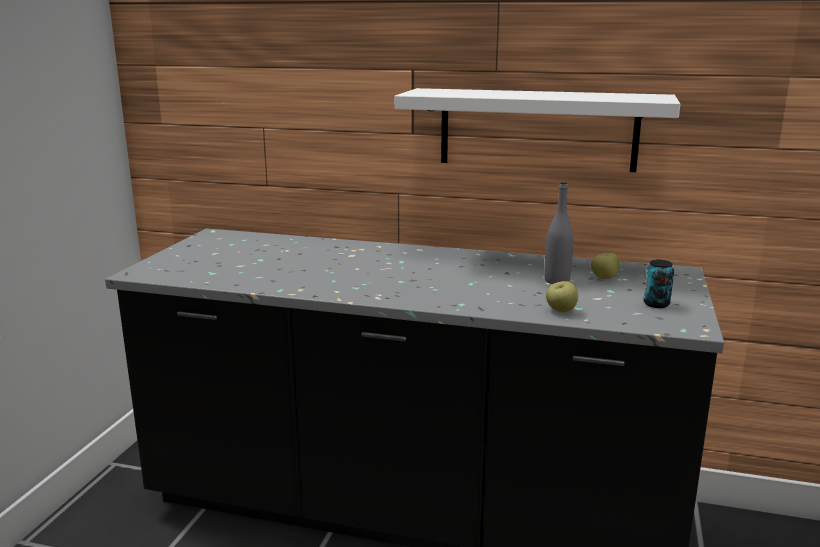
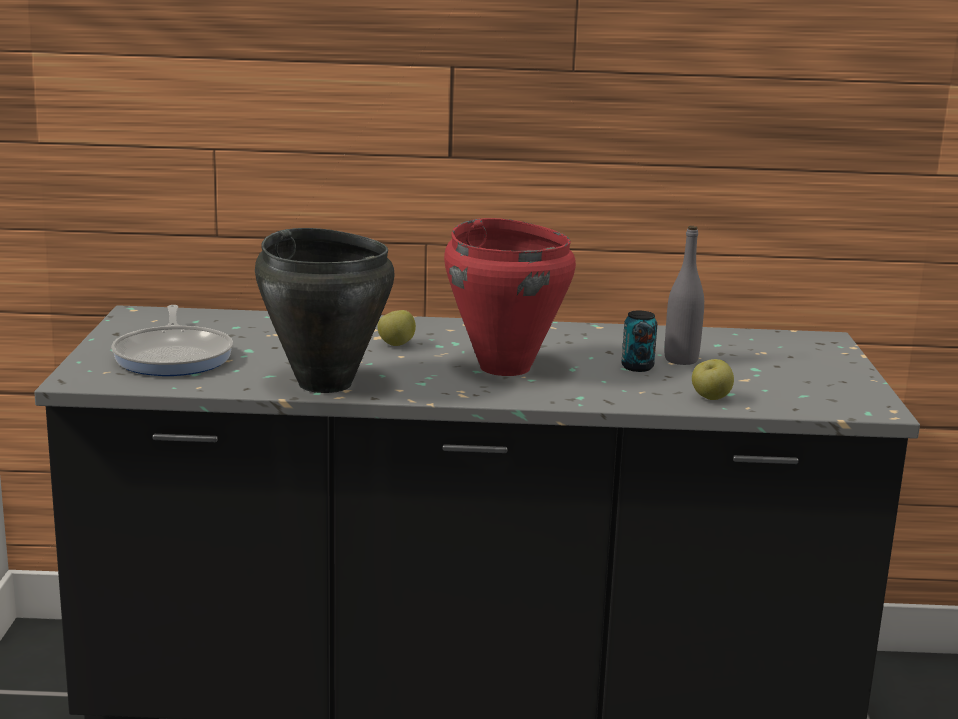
camera: 15 degrees left, 0 degrees up
white shelf [394,88,680,172] -> none
apple [591,253,620,279] -> apple moved to [377,310,416,346]
can [643,260,674,308] -> can moved to [621,311,657,372]
none -> frying pan [111,305,233,376]
none -> black cooking pot [255,228,395,393]
none -> red cooking pot [444,218,576,376]

